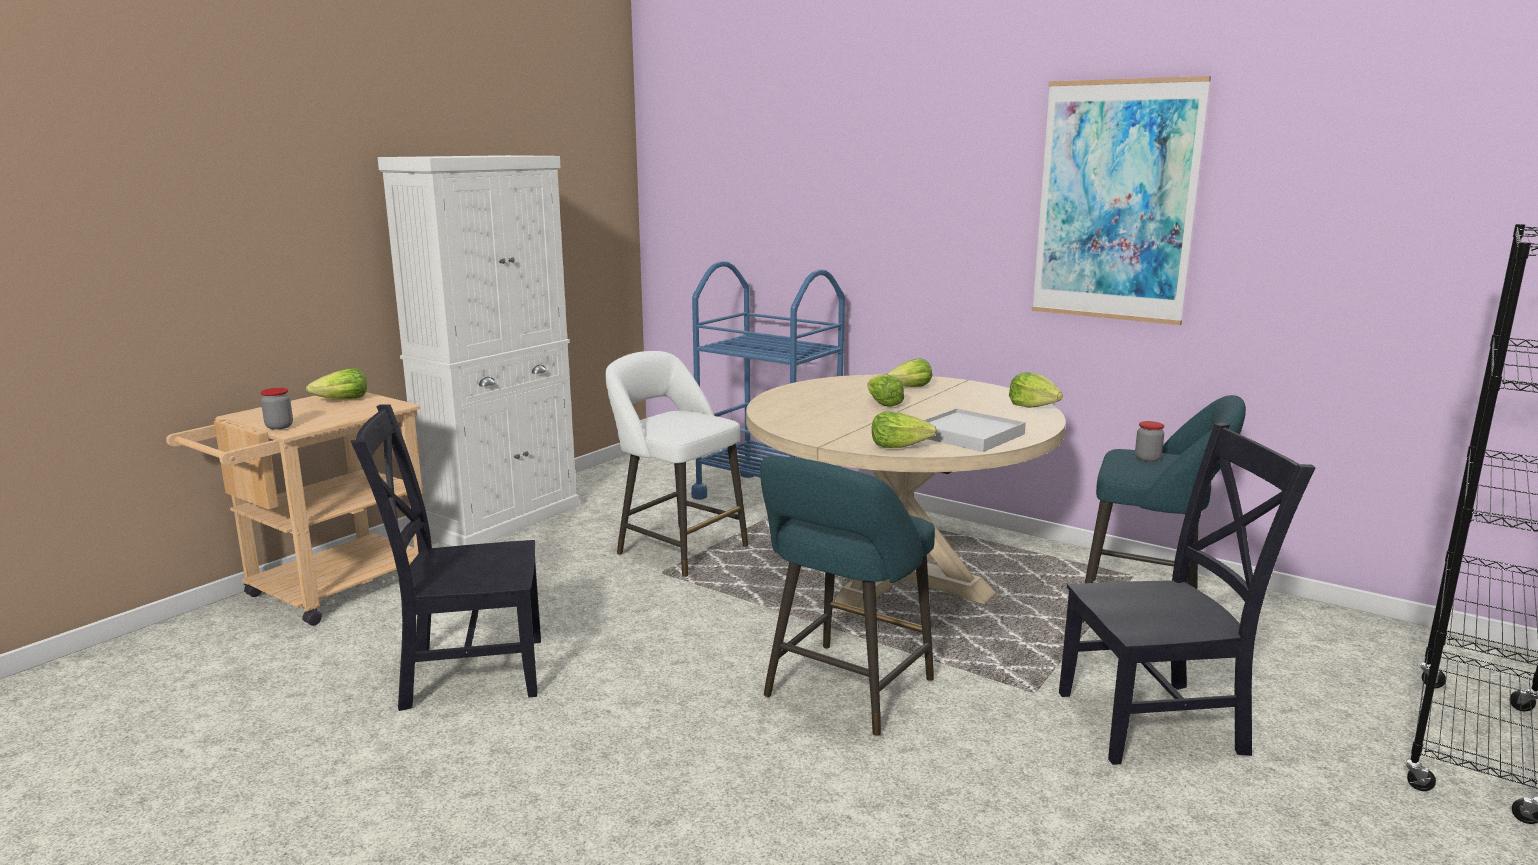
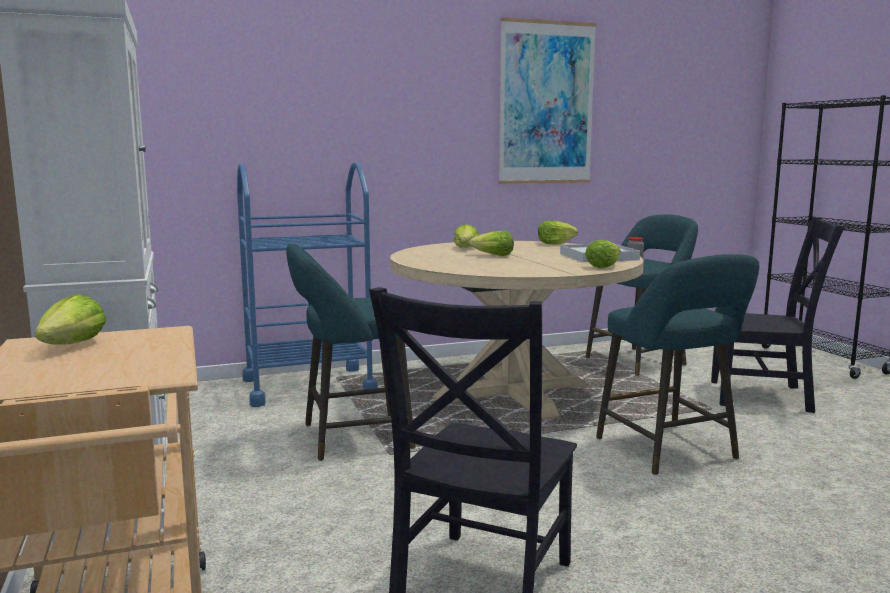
camera: 55 degrees left, 5 degrees down
jar [261,388,293,430] -> none
white stool [605,351,748,577] -> turquoise stool [286,243,416,461]
black chair [1059,423,1315,765] -> black chair turned 75 degrees clockwise [711,217,845,413]

